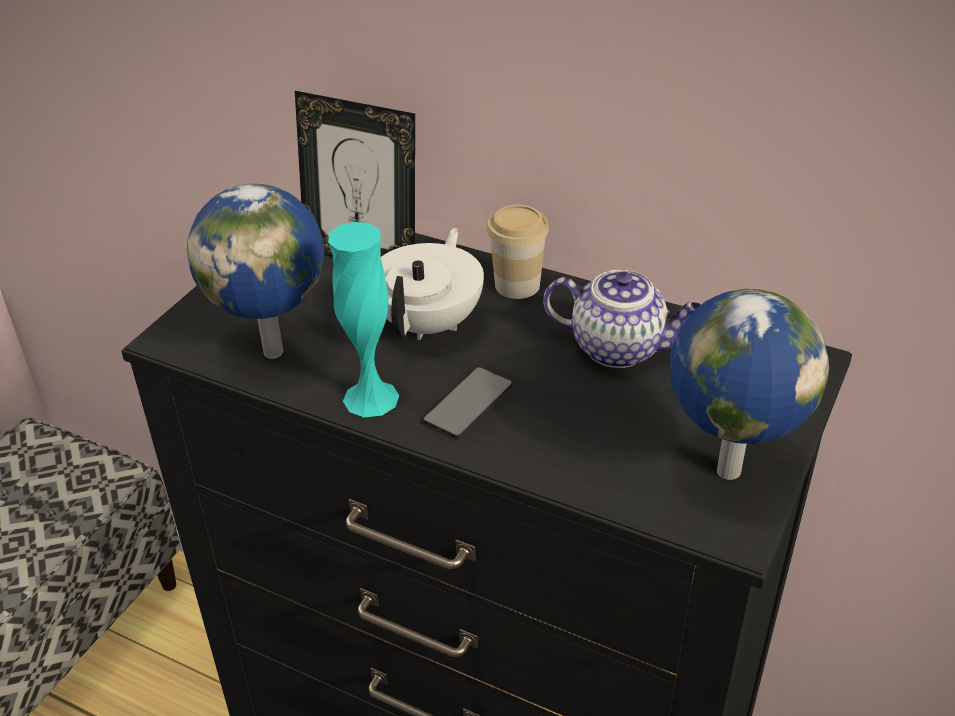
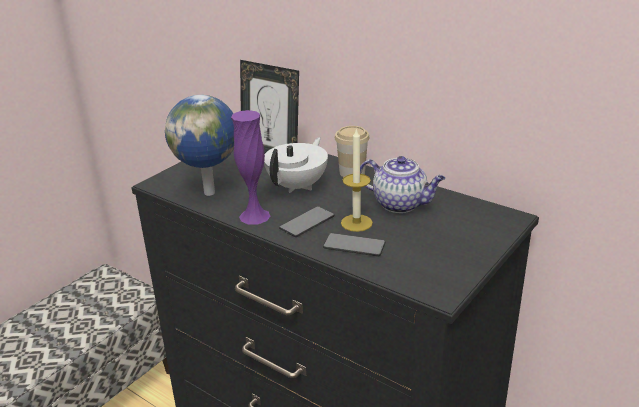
camera: 10 degrees right, 10 degrees down
turquoise vase [328,222,399,417] -> purple vase [231,110,271,224]
globe [670,289,829,480] -> none
none -> phone [323,233,385,257]
none -> candle [341,128,373,232]

